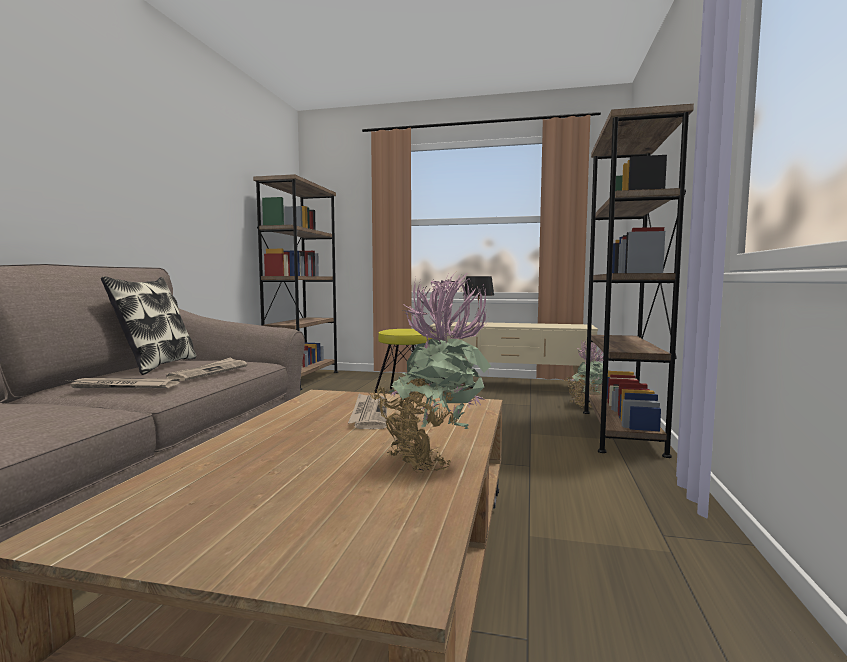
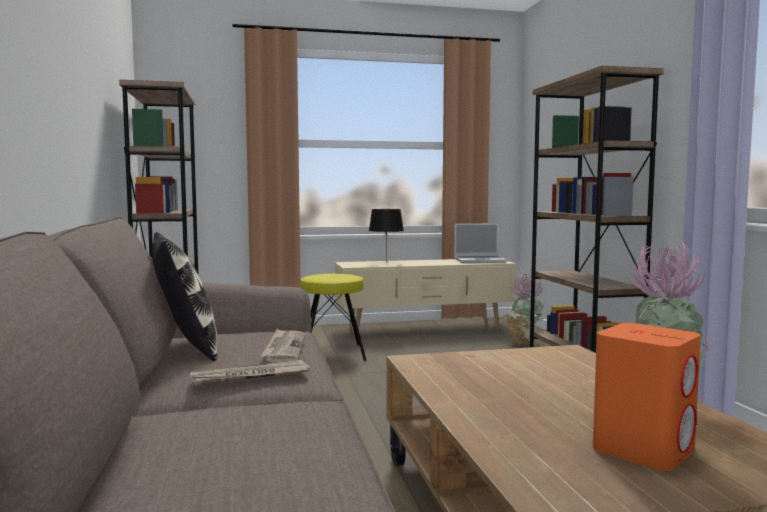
camera: 25 degrees left, 0 degrees up
newspaper [348,393,387,429] -> none
none -> laptop [454,223,507,263]
none -> orange speaker [593,323,701,471]

